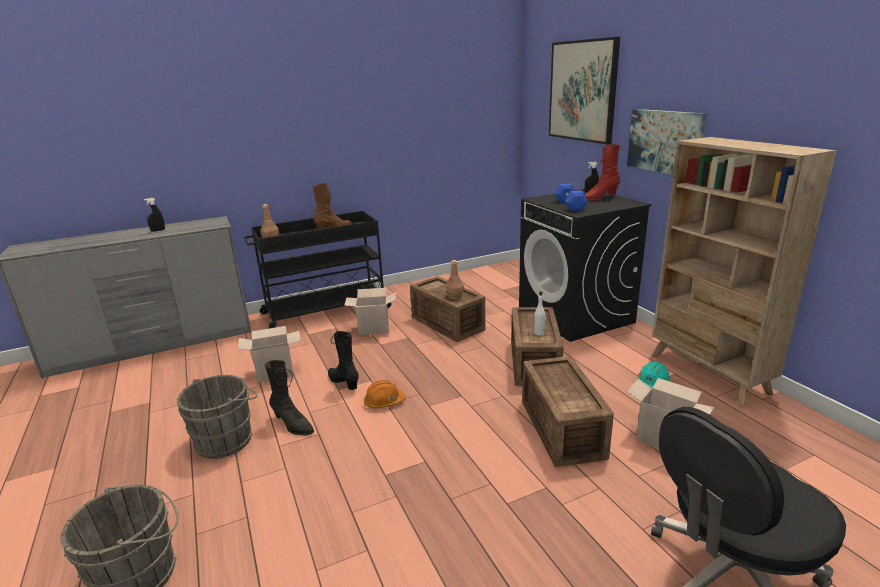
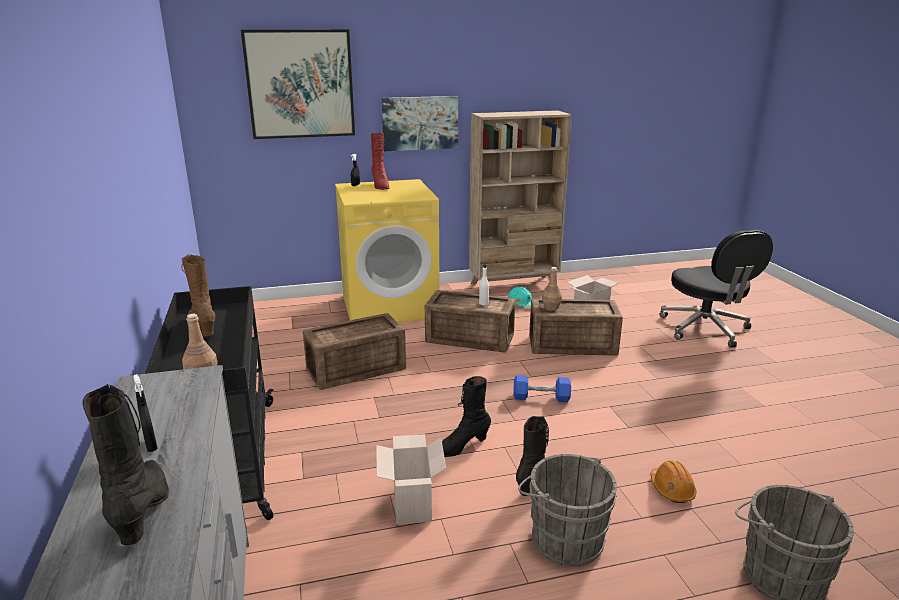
camera: 80 degrees left, 0 degrees up
cardboard box [344,288,396,335] -> none
orange hard hat [364,380,406,408] -> orange hard hat moved to [650,461,697,503]
brown bottle [446,260,464,300] -> brown bottle moved to [542,267,562,310]
black washing machine [519,189,652,342] -> yellow washing machine [335,179,440,322]
blue dumbbell [555,184,588,211] -> blue dumbbell moved to [513,375,571,402]
none -> black boot [83,384,169,545]

